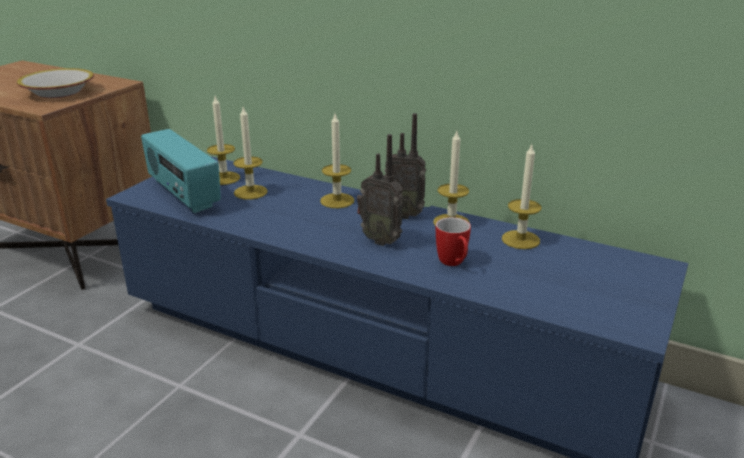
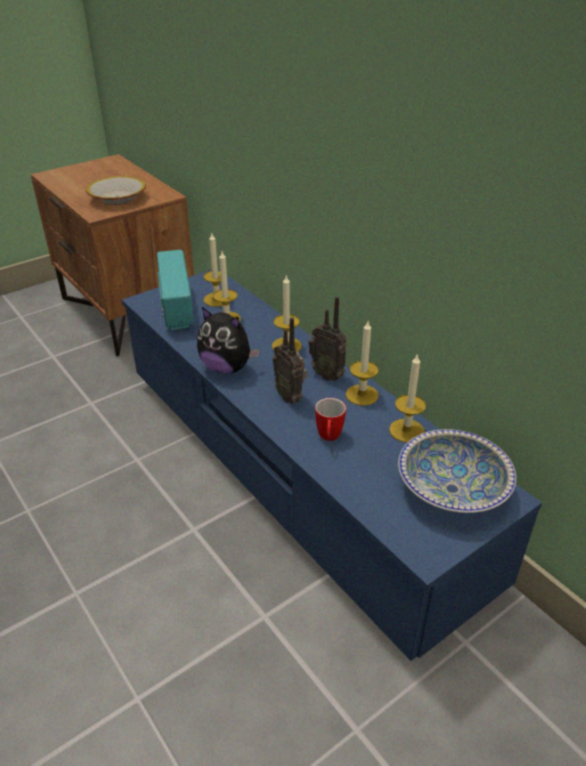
camera: 25 degrees right, 10 degrees up
none -> plush toy [197,307,260,374]
none -> bowl [398,429,516,513]

